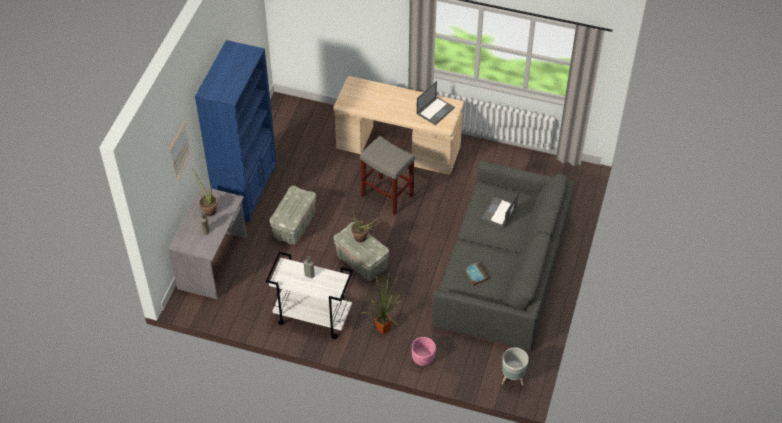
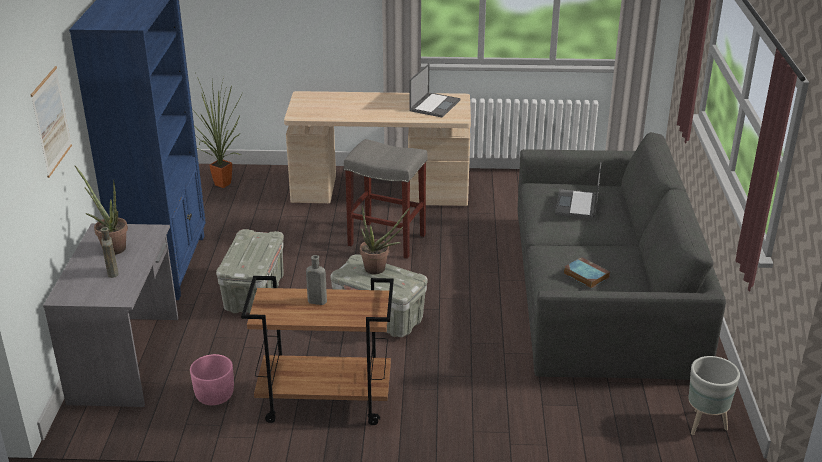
camera: 15 degrees left, 20 degrees down
white cart [266,252,353,339] -> brown cart [241,276,394,425]
potted plant [361,273,404,335] -> potted plant moved to [192,77,241,188]
pink planter [412,337,436,366] -> pink planter moved to [190,354,234,405]

